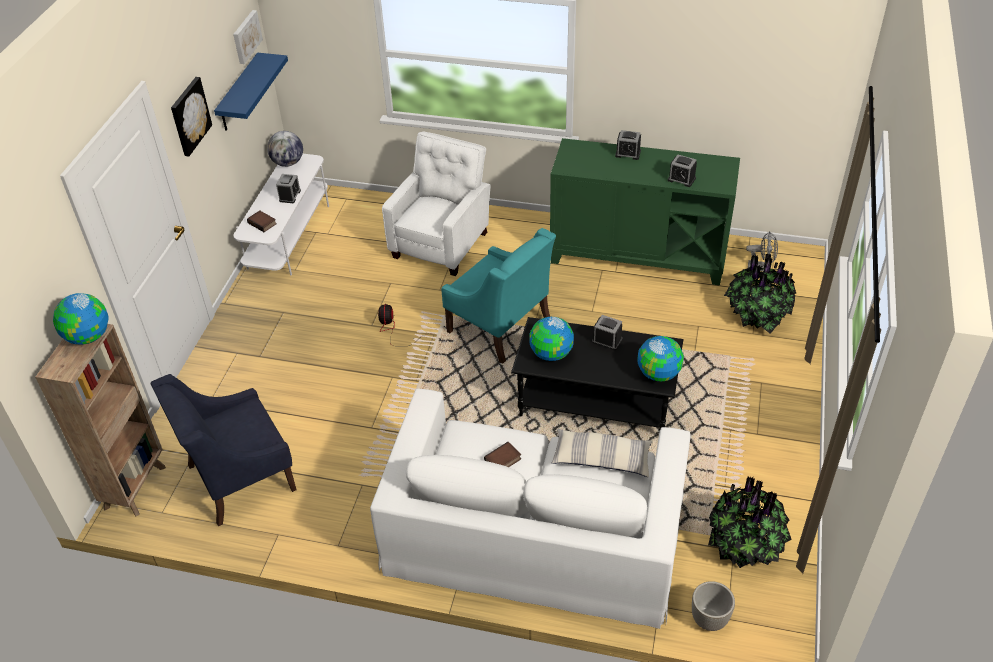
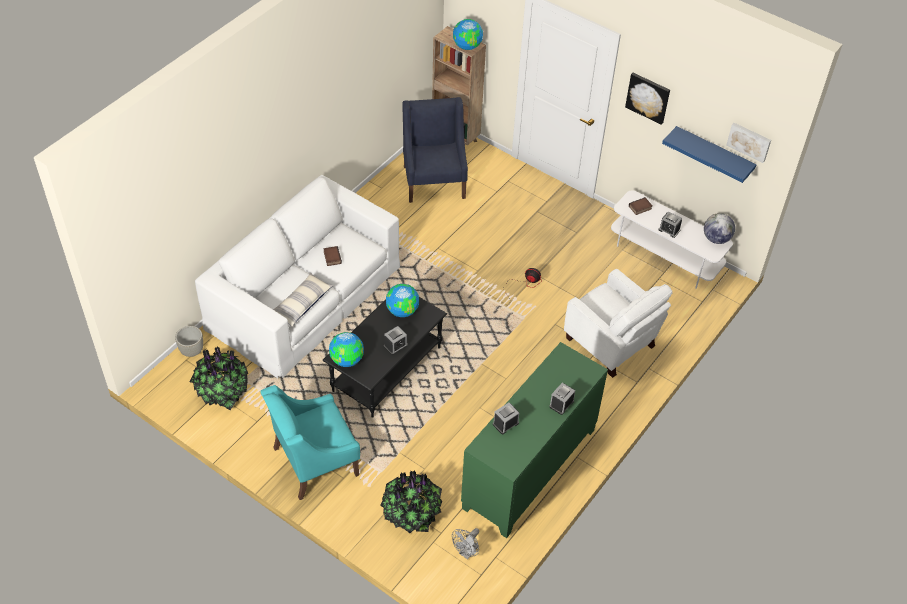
camera: 110 degrees right, 5 degrees up
turquoise armchair [441,228,556,364] -> turquoise armchair moved to [260,385,360,500]

